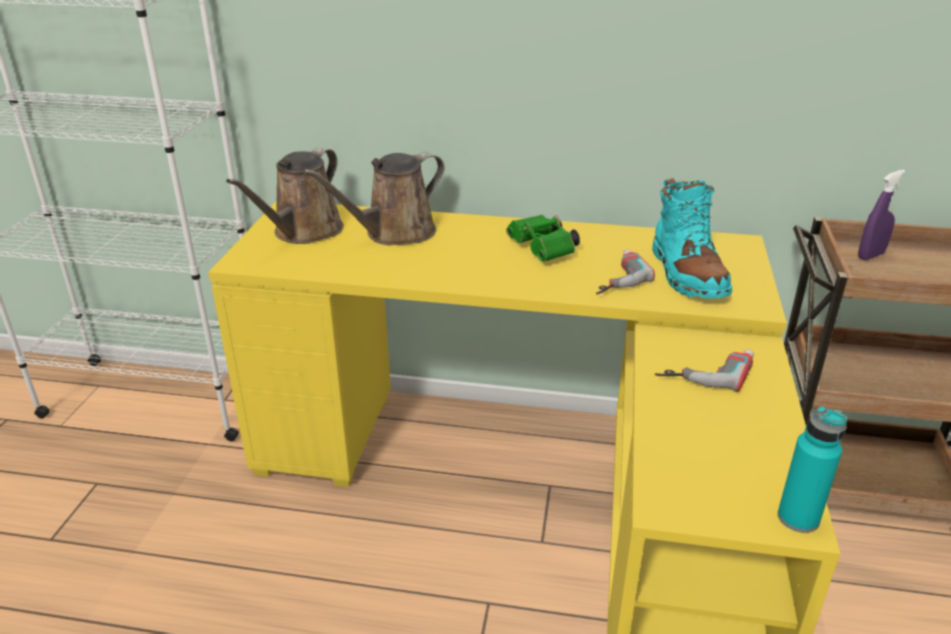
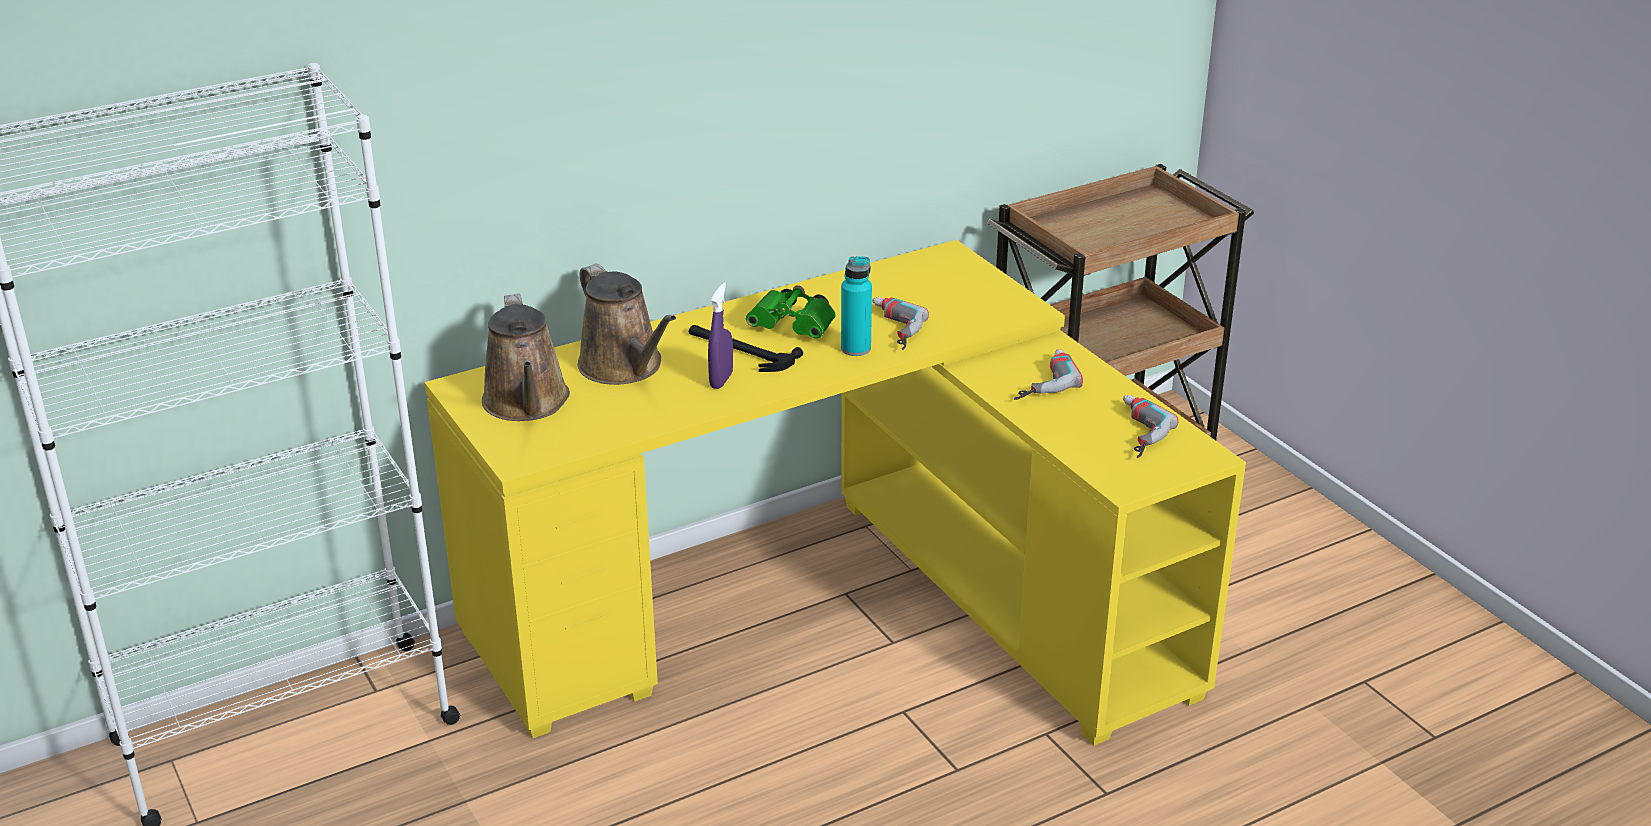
camera: 40 degrees left, 0 degrees up
brown watering can [303,152,444,246] -> brown watering can turned 45 degrees counterclockwise [578,264,676,385]
turquoise boot [652,178,732,298] -> none
turquoise bottle [778,406,848,533] -> turquoise bottle moved to [841,256,872,356]
purple spray bottle [858,170,905,260] -> purple spray bottle moved to [708,283,733,389]
none -> hammer [689,325,803,372]
none -> power drill [1123,395,1178,458]

